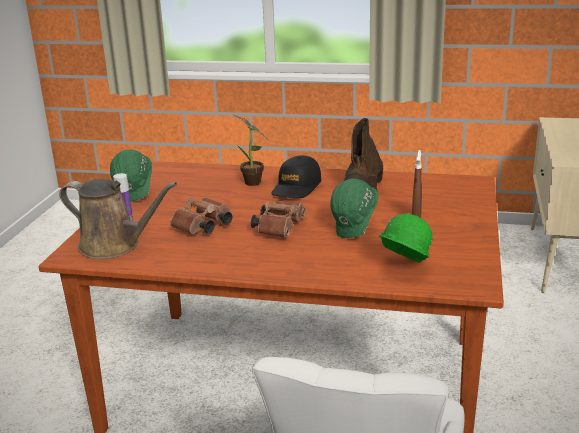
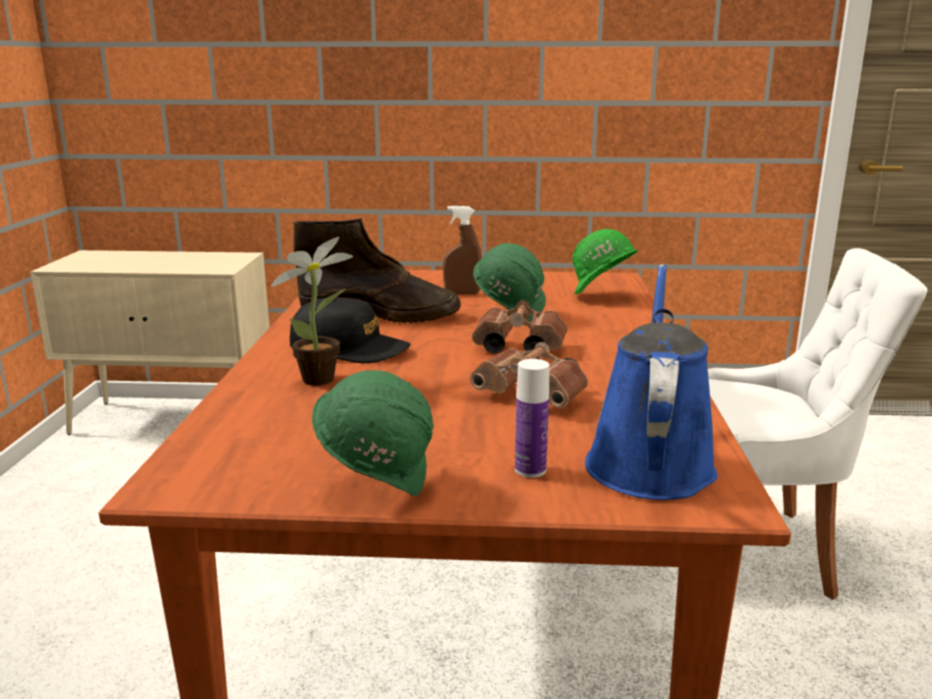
camera: 100 degrees left, 5 degrees down
brown watering can [59,179,177,259] -> blue watering can [585,264,718,500]

